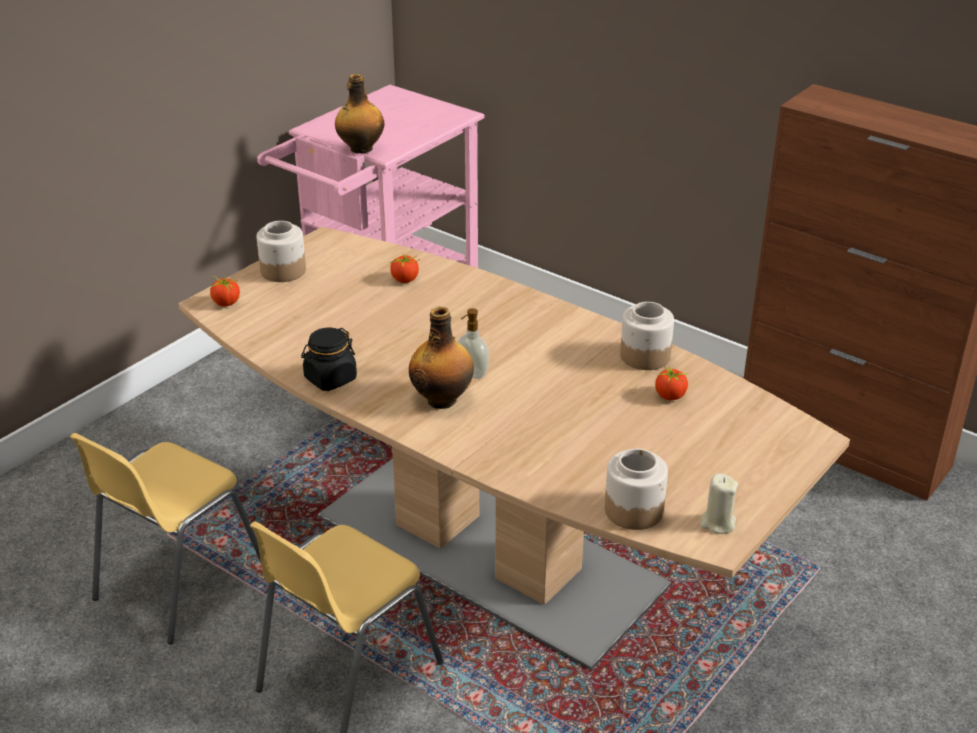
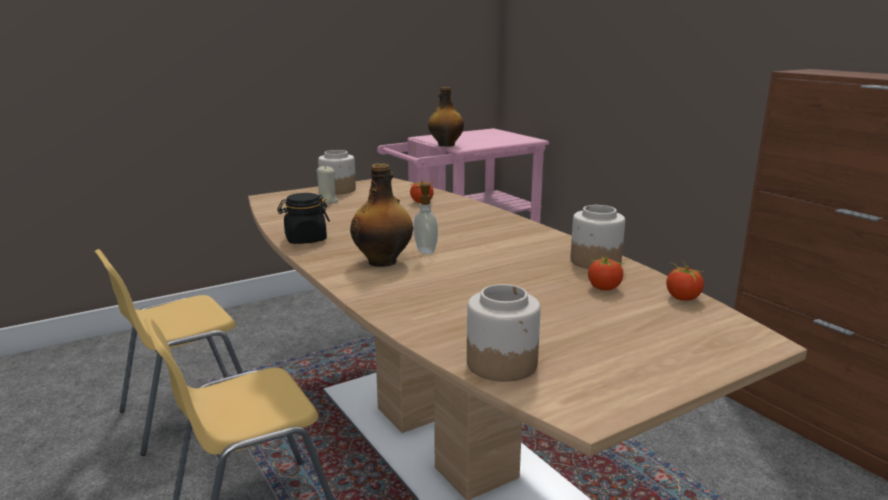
camera: 20 degrees right, 15 degrees down
tomato [210,273,240,307] -> tomato moved to [666,261,704,301]
beige candle [700,473,738,534] -> beige candle moved to [317,166,339,204]

